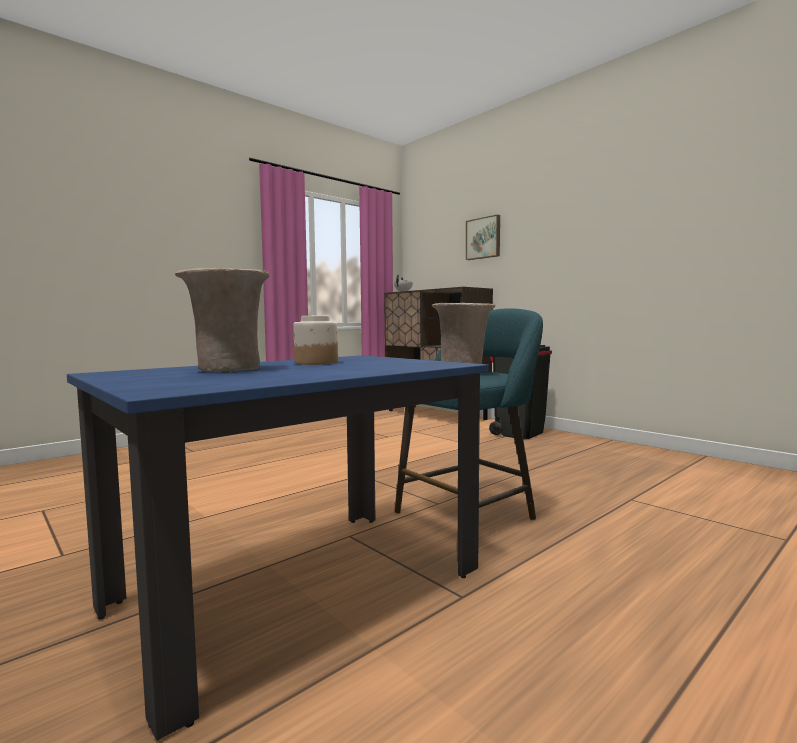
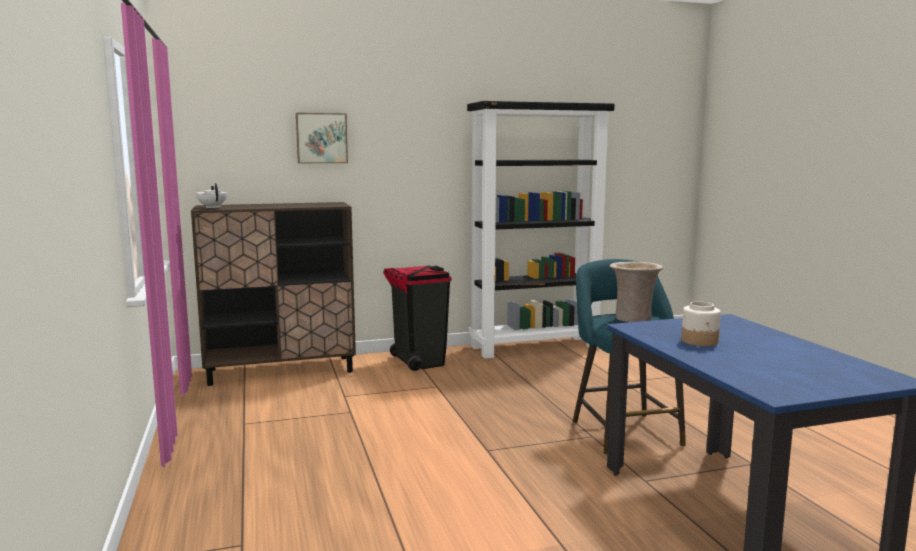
camera: 65 degrees left, 5 degrees up
beige vase [175,268,270,371] -> none
none -> black bookcase [467,101,615,359]

